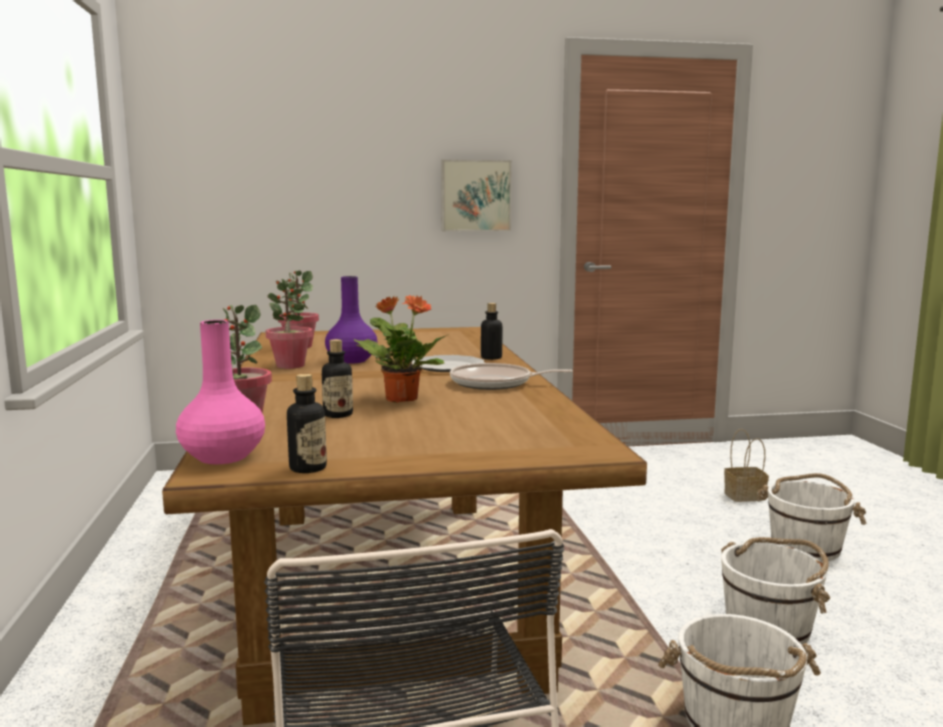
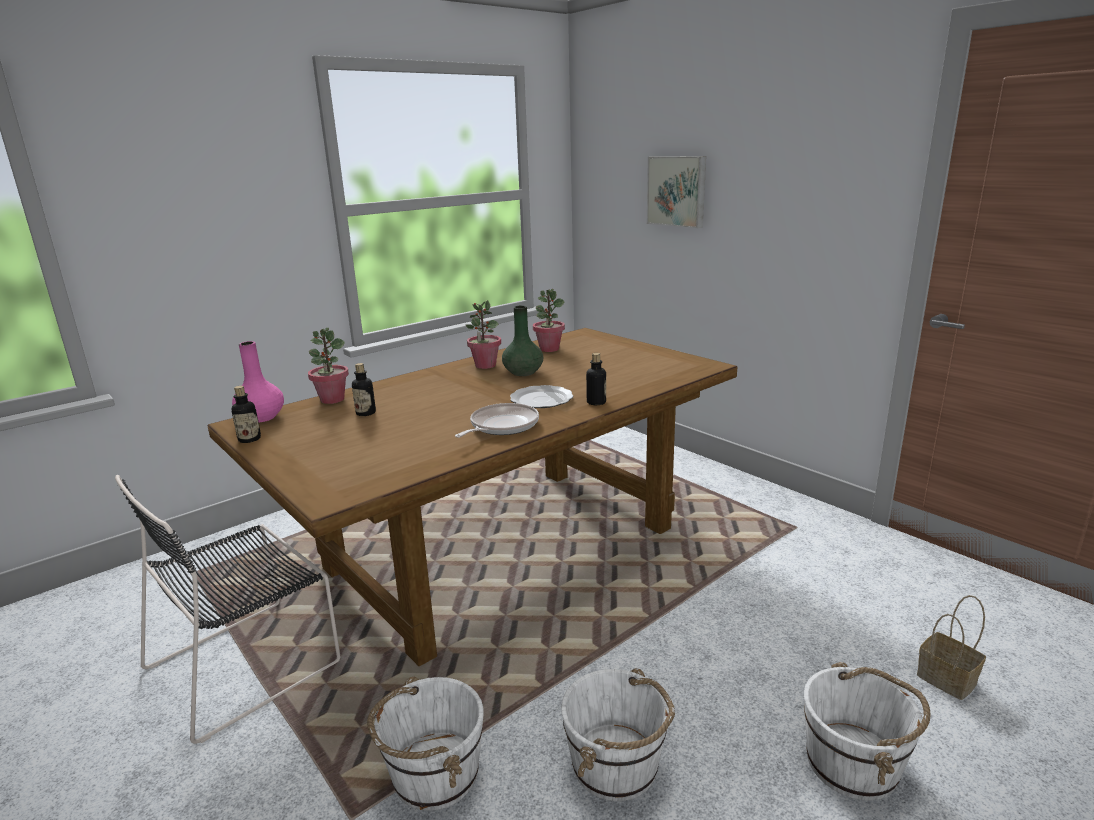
camera: 60 degrees right, 10 degrees up
purple vase [325,276,377,364] -> green vase [502,306,543,376]
potted plant [354,295,449,403] -> none
picture [441,159,512,231] -> picture moved to [647,156,706,228]
frying pan [450,363,572,390] -> frying pan turned 60 degrees clockwise [455,403,539,438]

